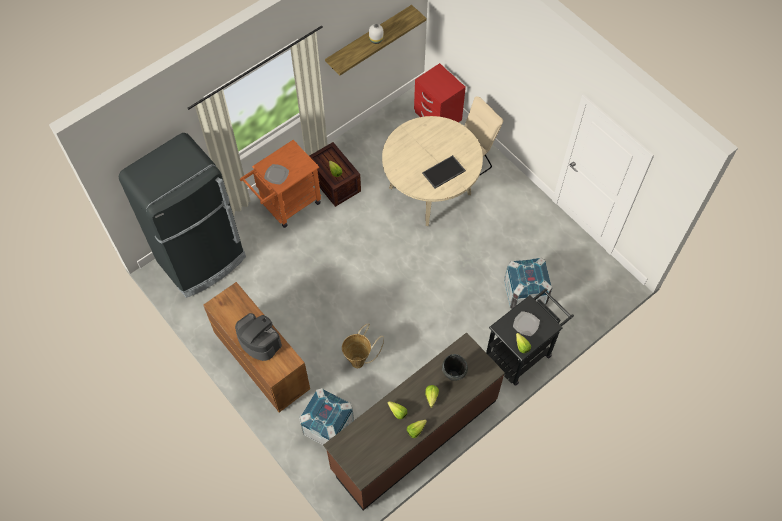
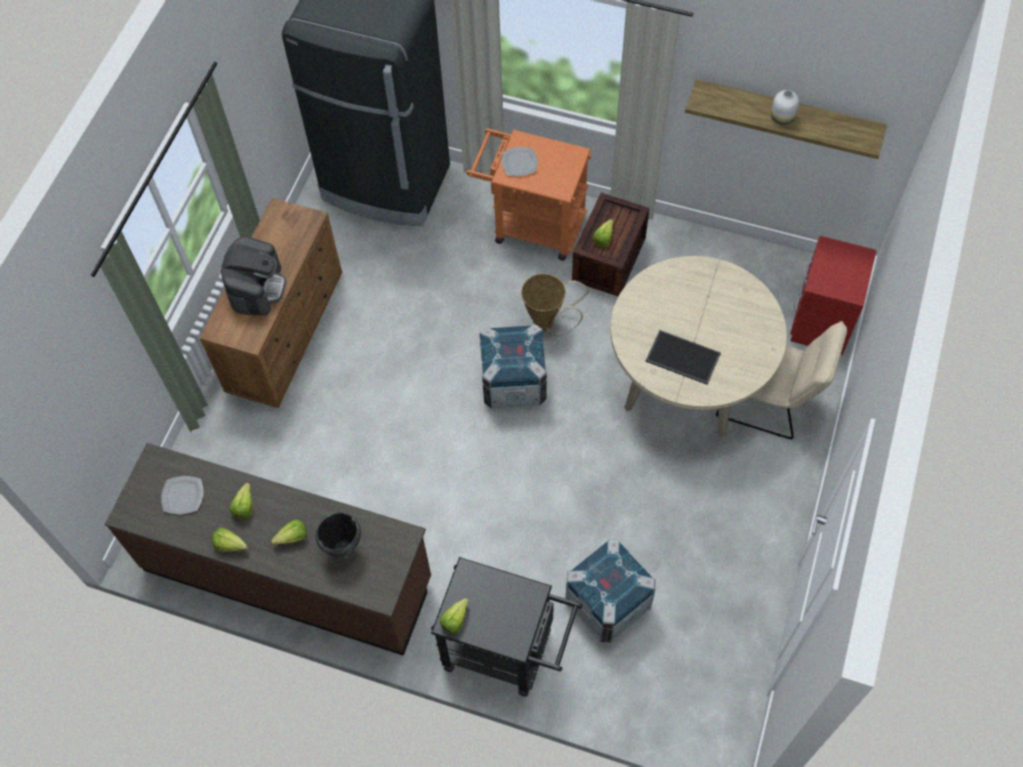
camera: 60 degrees right, 0 degrees up
crate [299,388,354,445] -> crate moved to [480,324,547,409]
basket [342,324,384,368] -> basket moved to [521,274,589,337]
plate [513,311,540,336] -> plate moved to [161,476,203,514]

